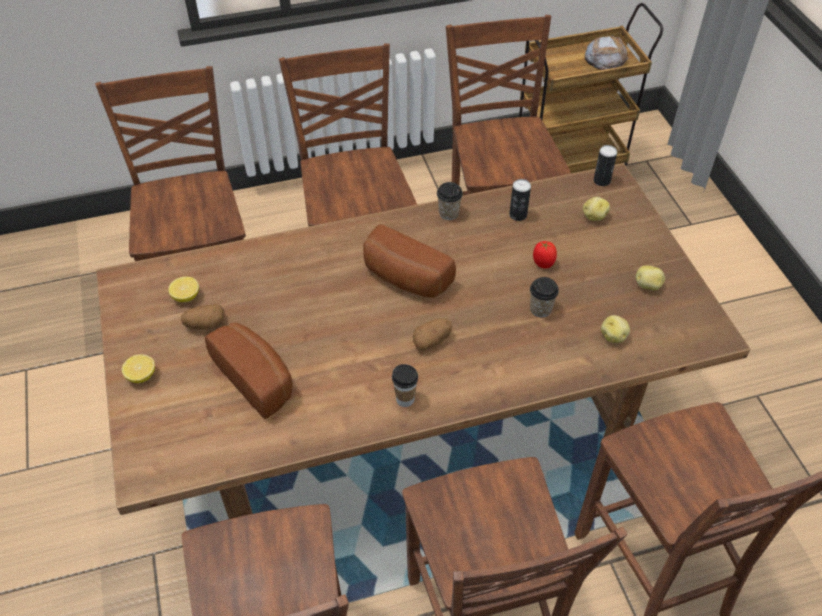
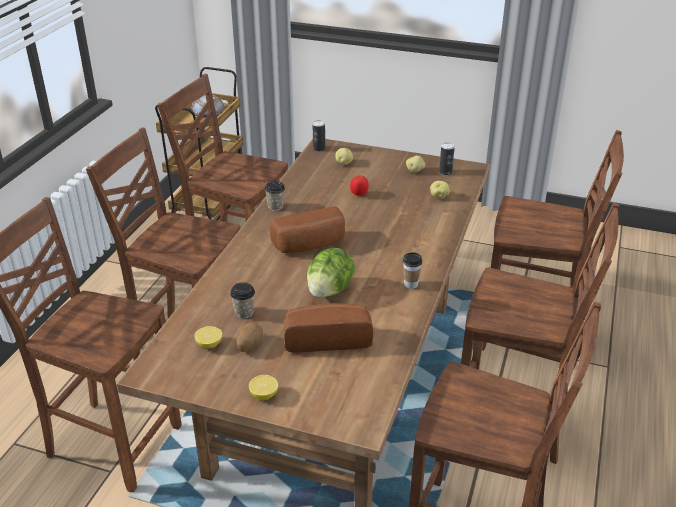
camera: 55 degrees left, 15 degrees down
potato [413,318,452,350] -> none
can [509,179,531,221] -> can moved to [439,143,455,175]
cup [530,277,559,317] -> cup moved to [230,282,255,319]
none -> lettuce [307,248,355,298]

